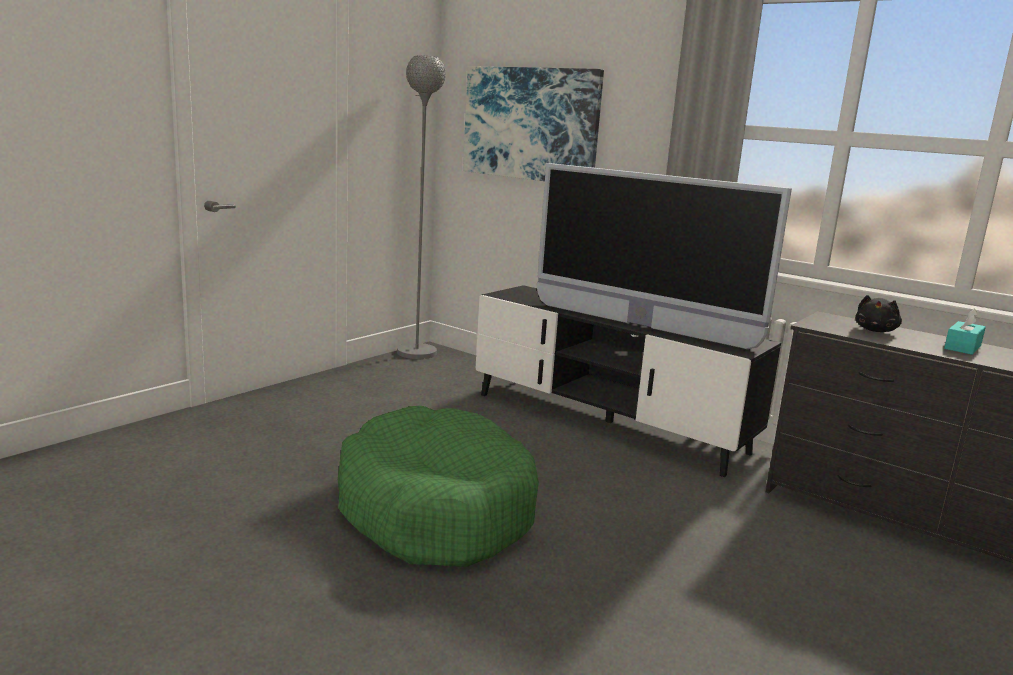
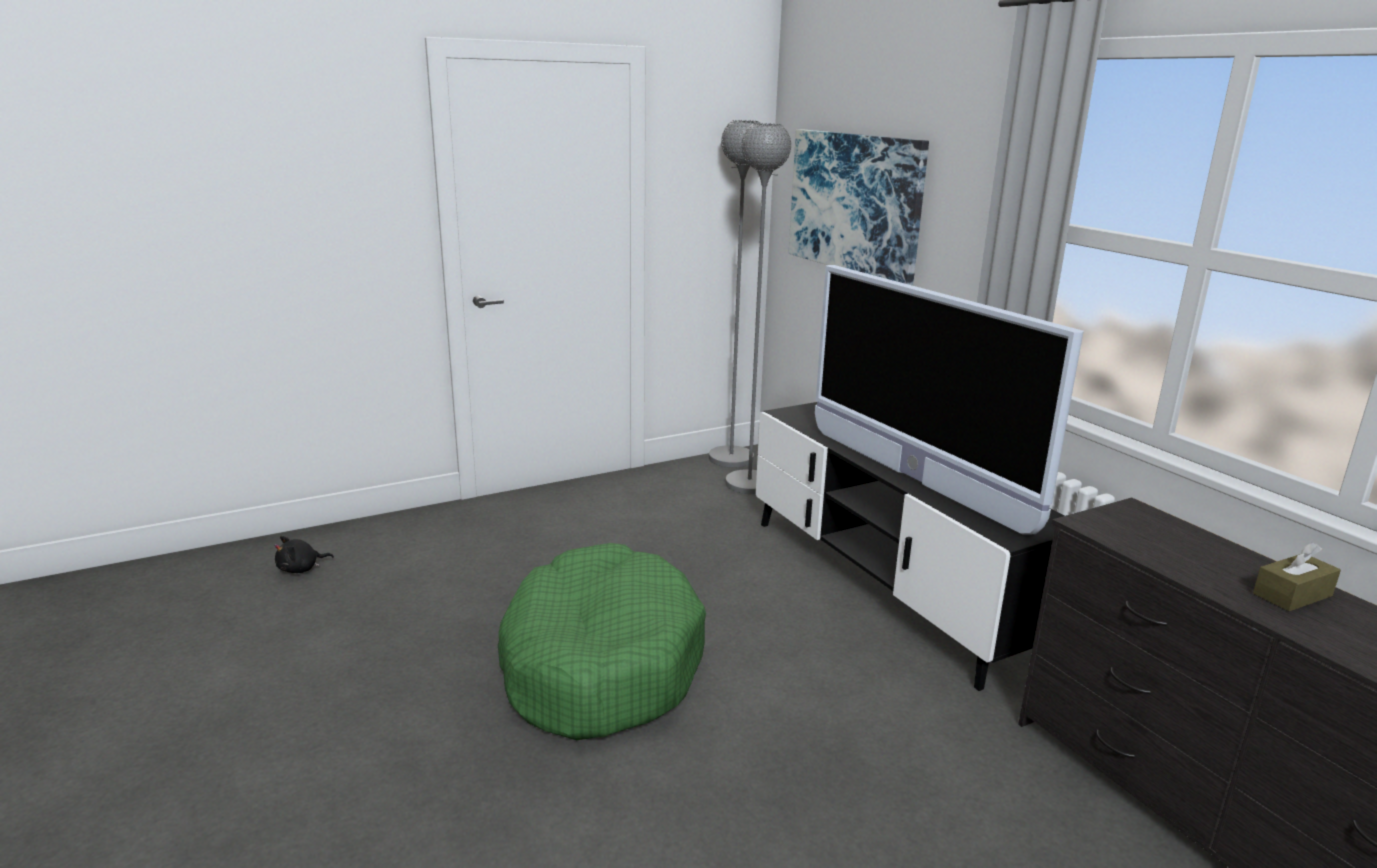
camera: 25 degrees right, 5 degrees up
black plush toy [855,295,902,332] -> black plush toy moved to [274,536,334,573]
turquoise tissue box [944,308,986,355] -> brown tissue box [1253,542,1341,611]
none -> grey floor lamp [725,123,791,494]

